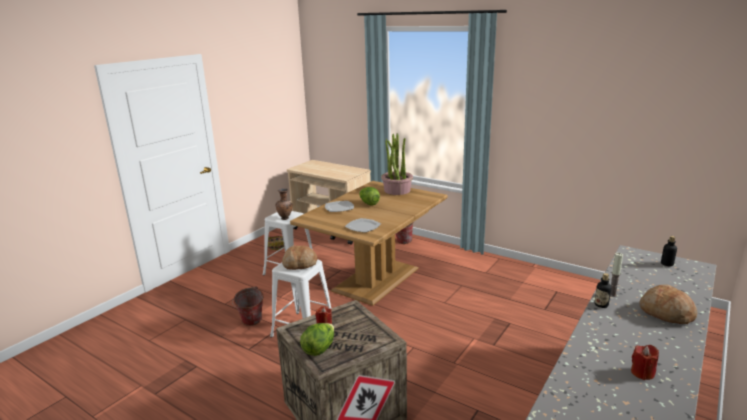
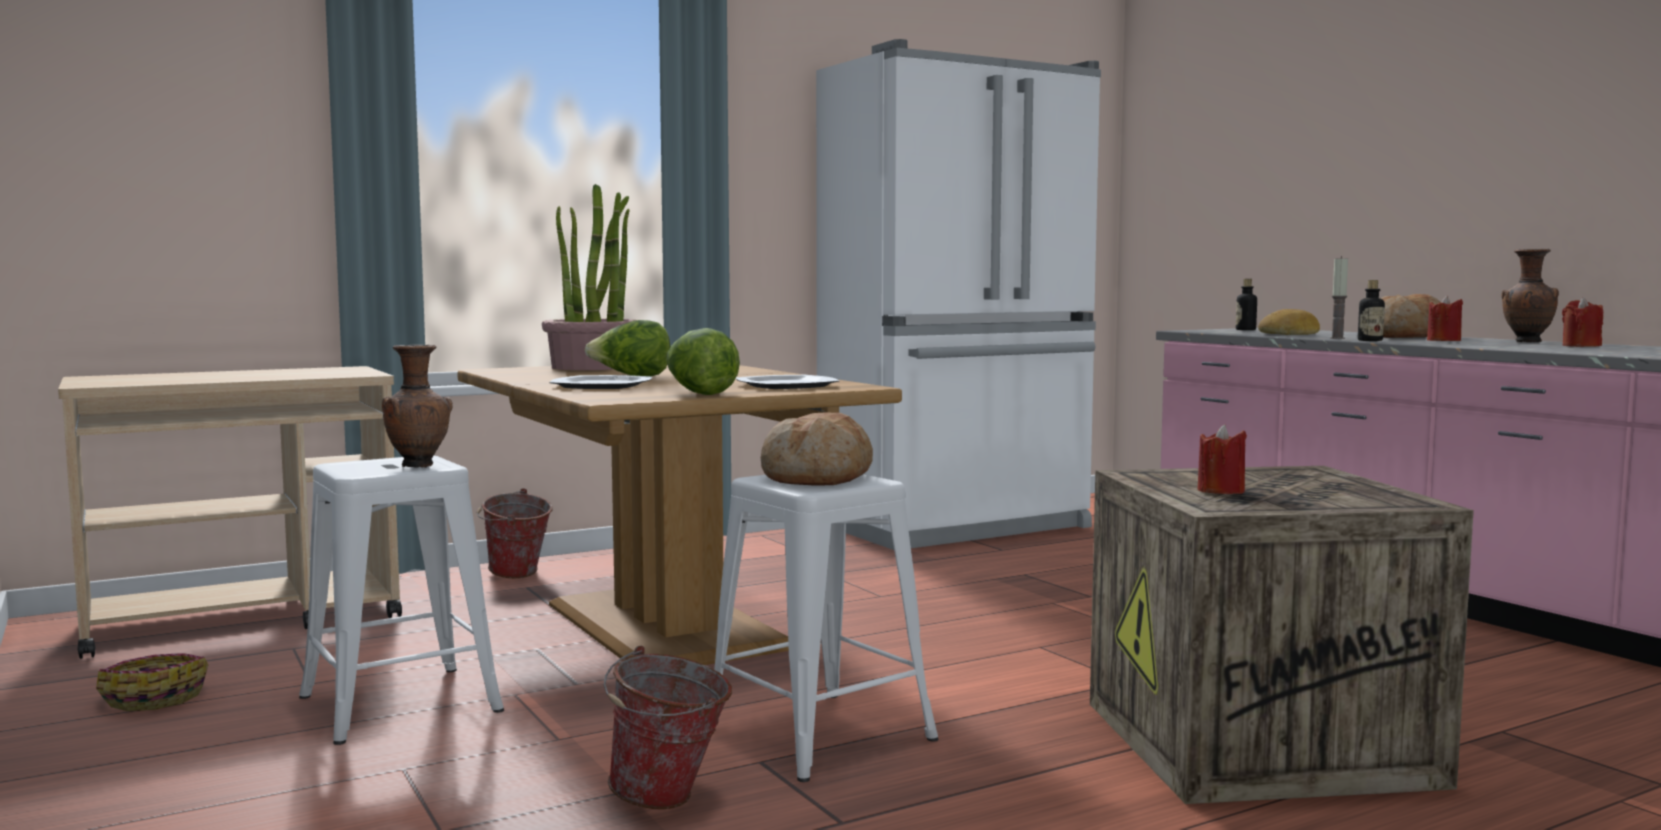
camera: 65 degrees left, 15 degrees down
lettuce [300,323,334,356] -> lettuce moved to [666,328,740,395]
none -> white fridge [816,39,1101,550]
none -> bread [1258,309,1320,335]
none -> red candle [1427,295,1463,341]
none -> brown vase [1501,249,1559,342]

